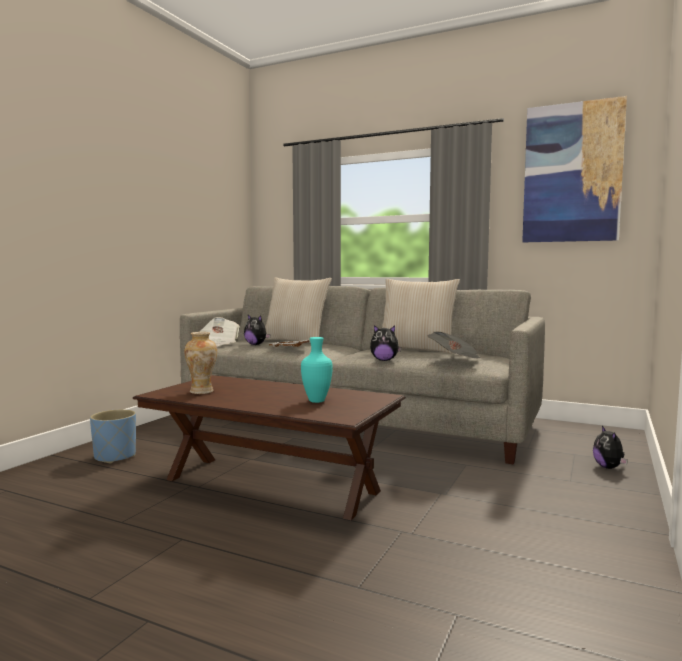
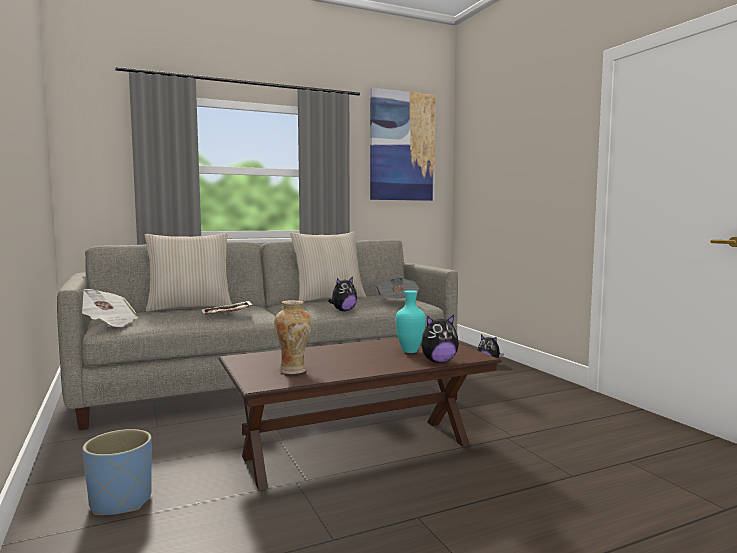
camera: 50 degrees left, 0 degrees up
plush toy [244,315,270,345] -> plush toy moved to [421,315,459,363]

